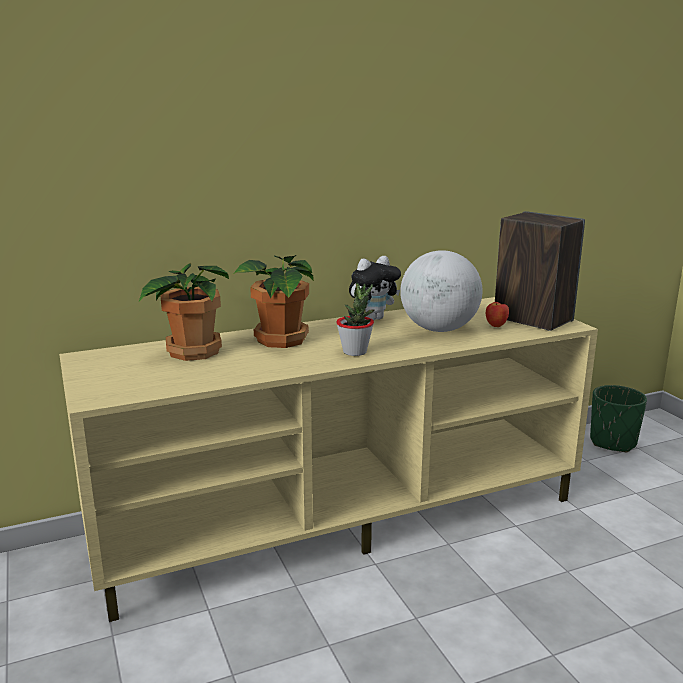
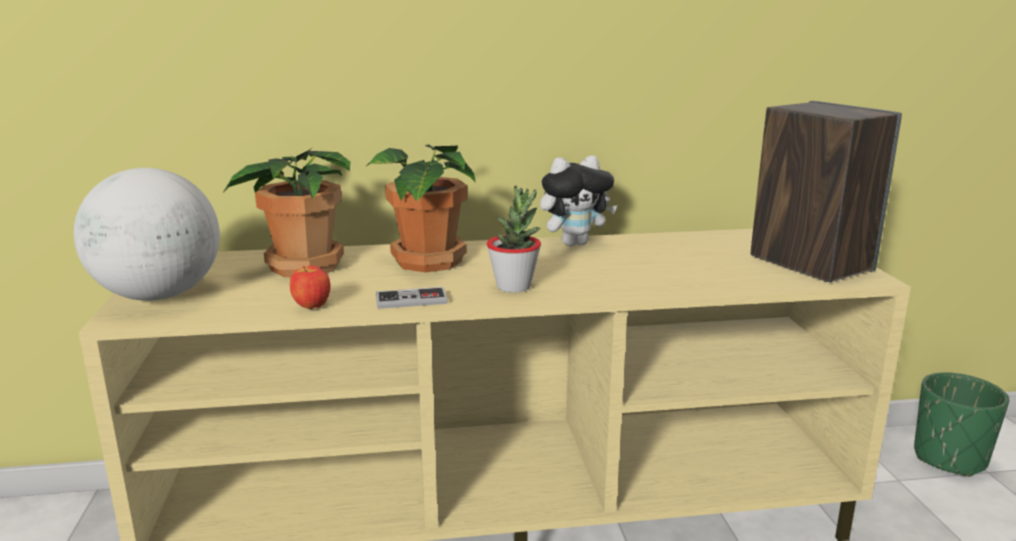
camera: 15 degrees right, 0 degrees up
globe [400,250,482,332] -> globe moved to [74,168,220,301]
apple [486,302,509,327] -> apple moved to [290,266,331,309]
none -> game controller [376,287,448,309]

